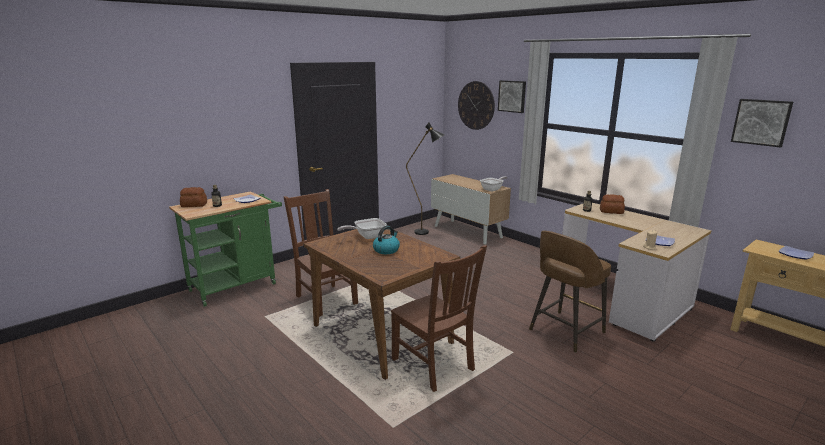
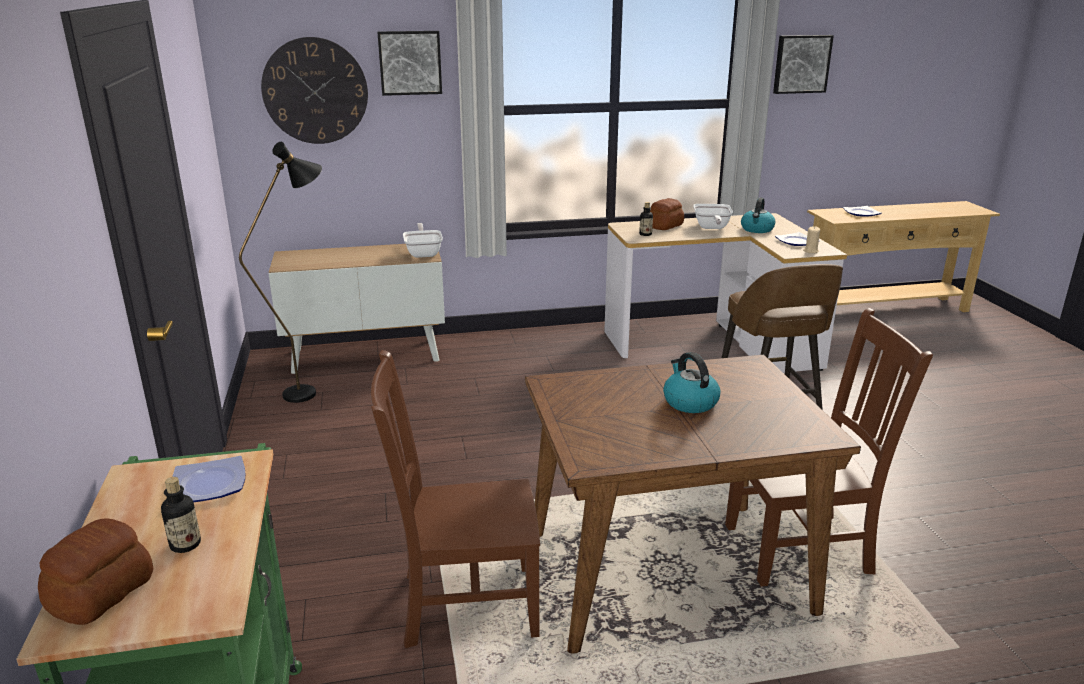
camera: 60 degrees left, 5 degrees up
frying pan [337,218,387,239] -> frying pan moved to [693,204,733,229]
none -> kettle [741,198,775,233]

